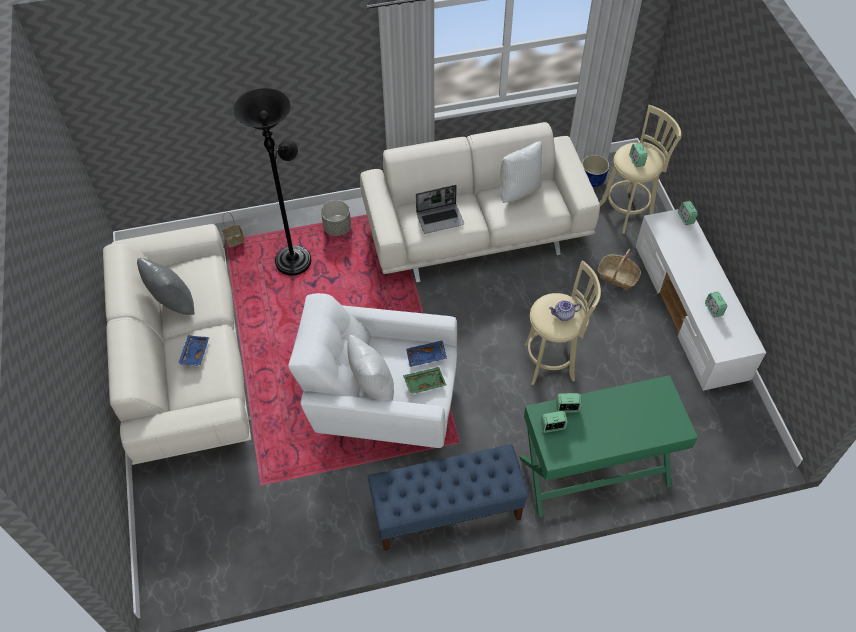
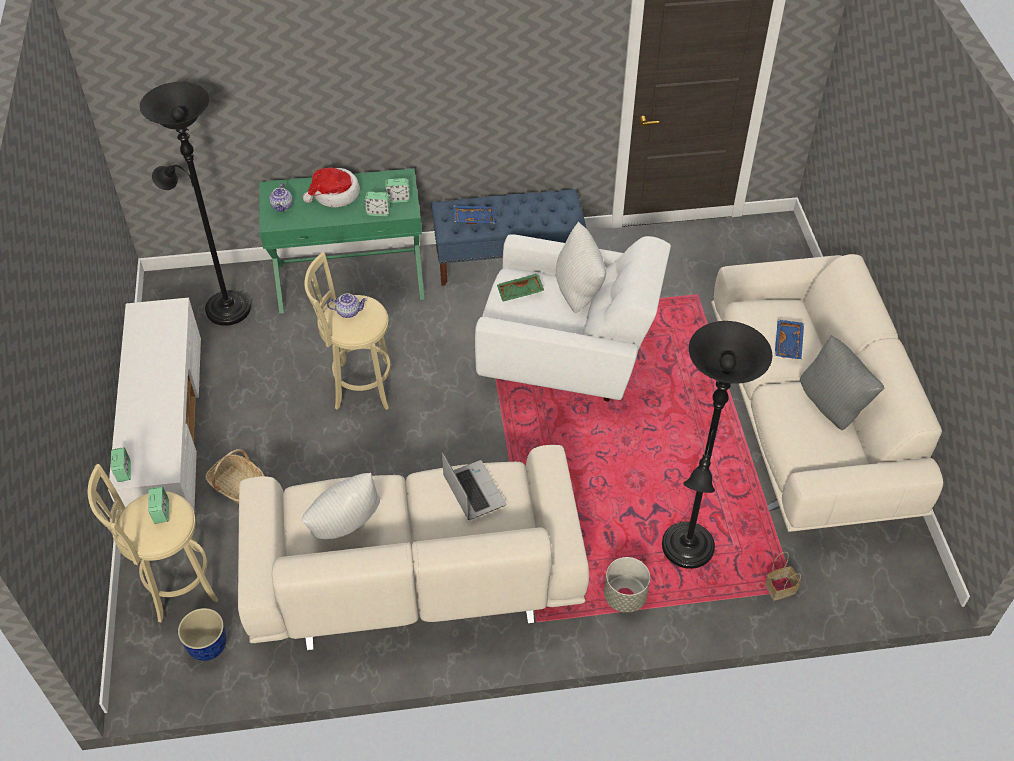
camera: 175 degrees left, 5 degrees down
blue tray [406,340,447,367] -> blue tray moved to [453,205,495,224]
laptop [416,185,464,234] -> laptop turned 75 degrees clockwise [442,451,506,520]
alarm clock [705,291,727,318] -> none
none -> black floor lamp [140,82,251,326]
none -> teapot [269,183,293,212]
none -> hat [303,167,360,207]

